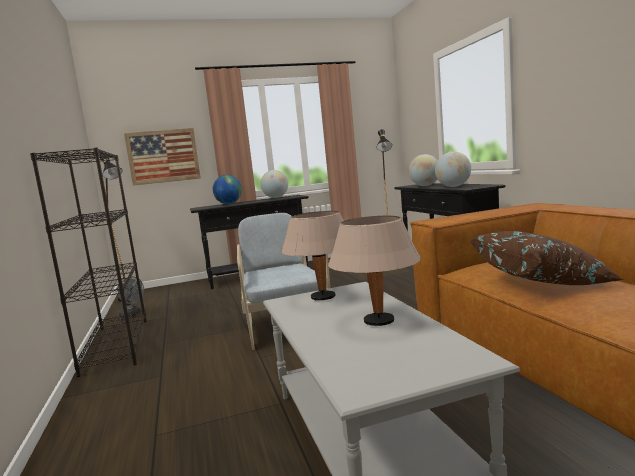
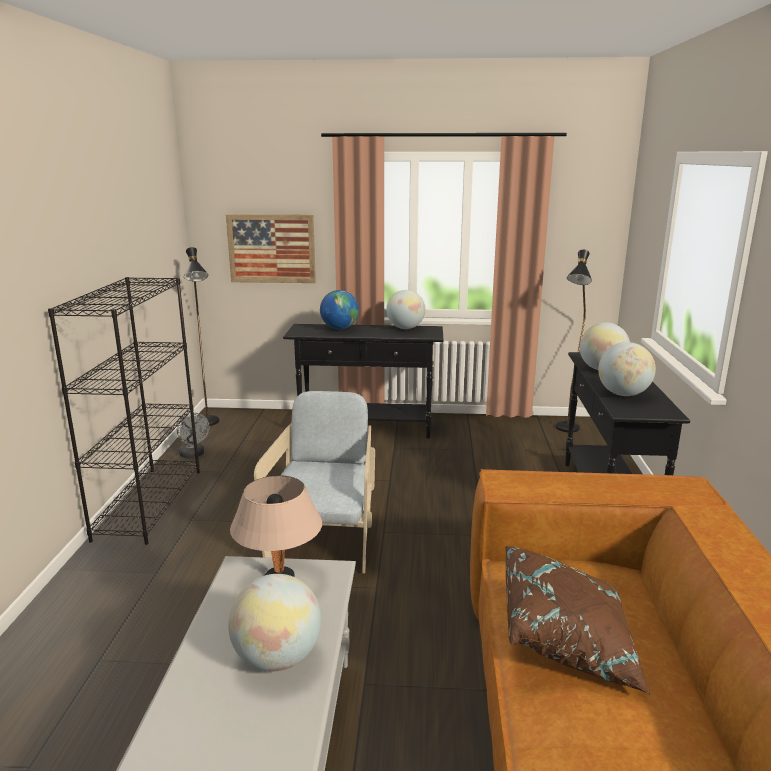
camera: 20 degrees right, 10 degrees up
beige table lamp [328,216,421,326] -> globe [228,574,321,671]

